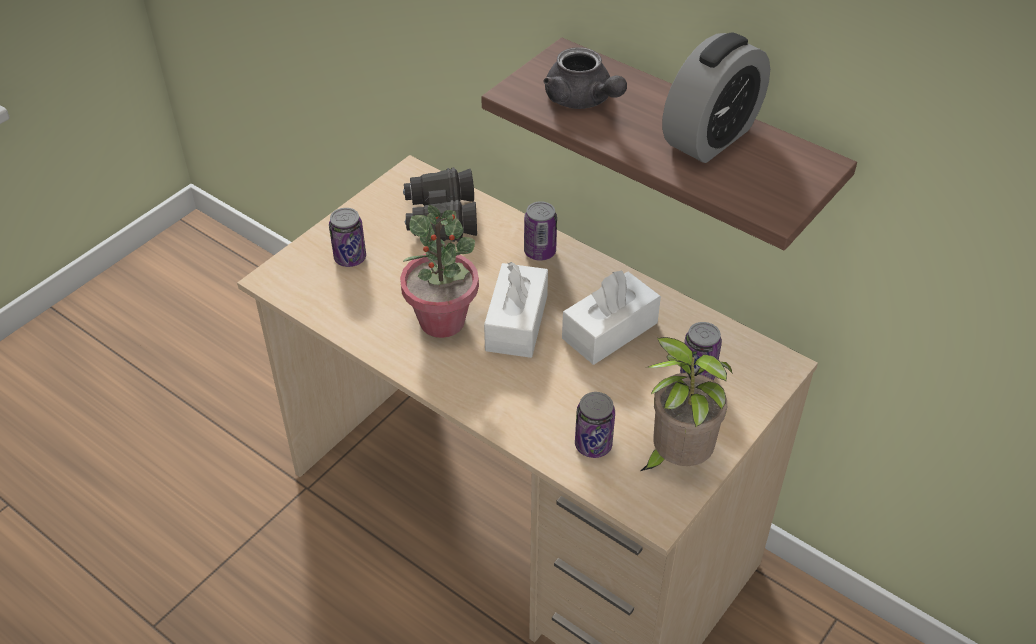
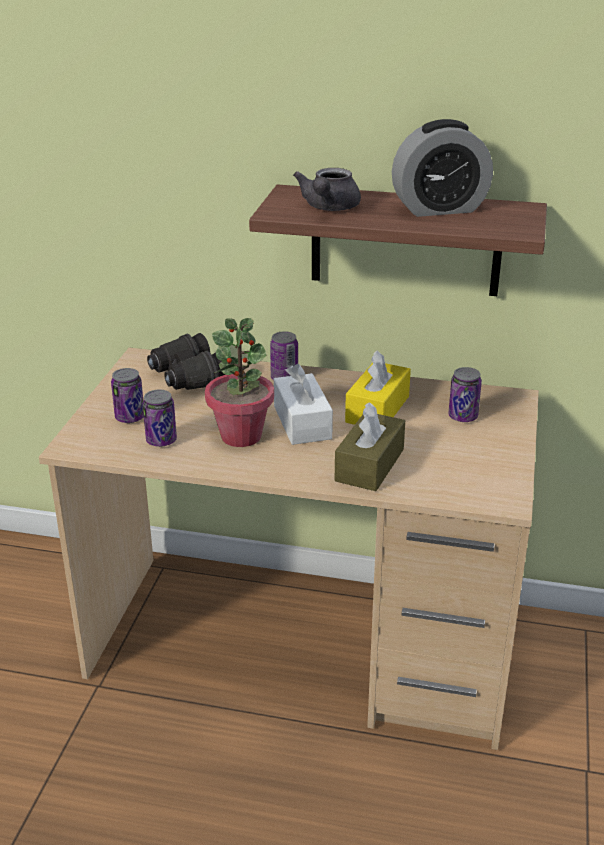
camera: 25 degrees left, 15 degrees down
grey teapot [544,47,627,109] -> grey teapot turned 75 degrees clockwise [293,168,361,211]
white tissue box [562,271,661,365] -> yellow tissue box [345,350,411,425]
can [575,392,615,458] -> can moved to [143,390,177,447]
potted plant [641,337,733,471] -> none
alarm clock [662,32,770,163] -> alarm clock turned 60 degrees clockwise [392,119,493,217]
none -> brown tissue box [335,402,405,491]

